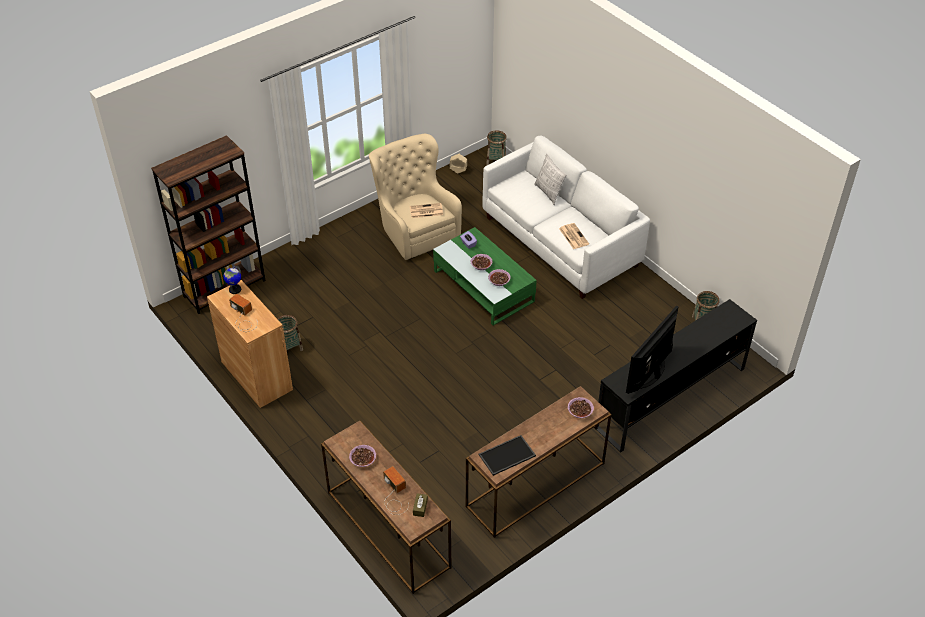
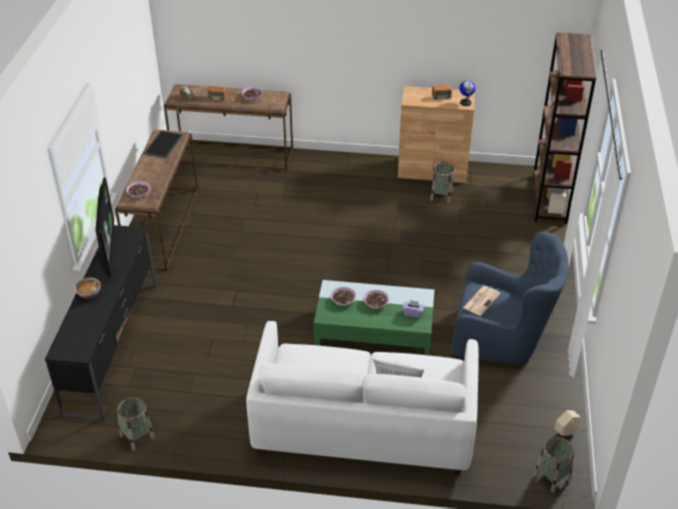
camera: 135 degrees right, 5 degrees down
beige armchair [369,134,462,260] -> blue armchair [452,232,569,364]
newspaper [559,223,589,249] -> none
none -> bowl [75,277,101,299]

